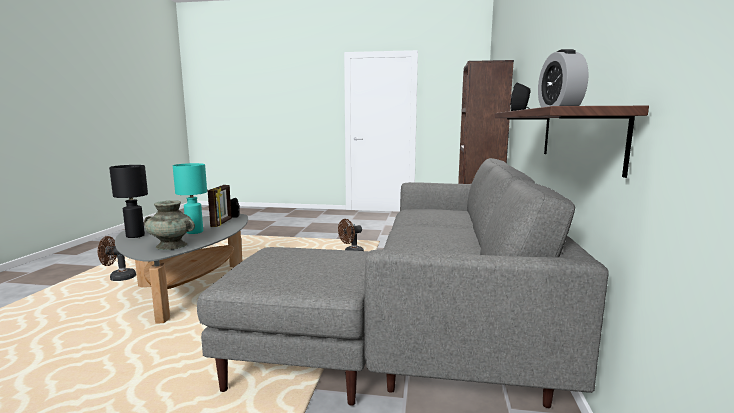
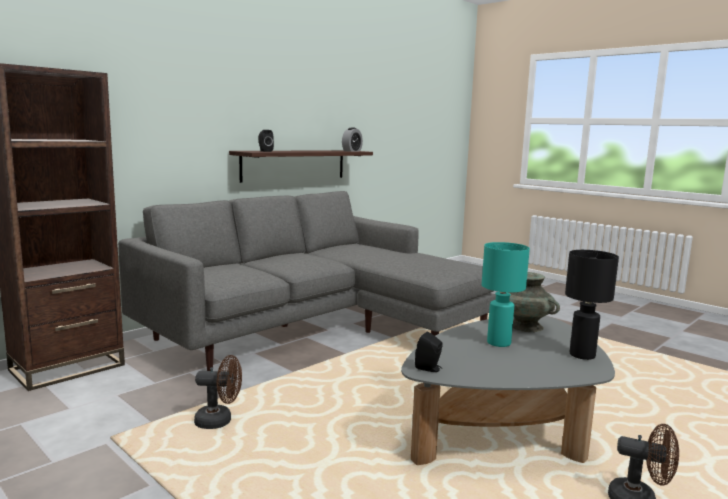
camera: 145 degrees left, 0 degrees up
picture frame [208,185,232,227] -> none

